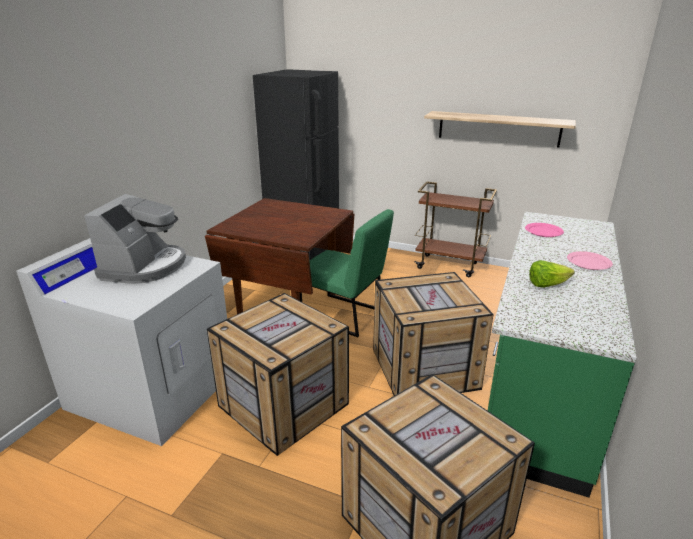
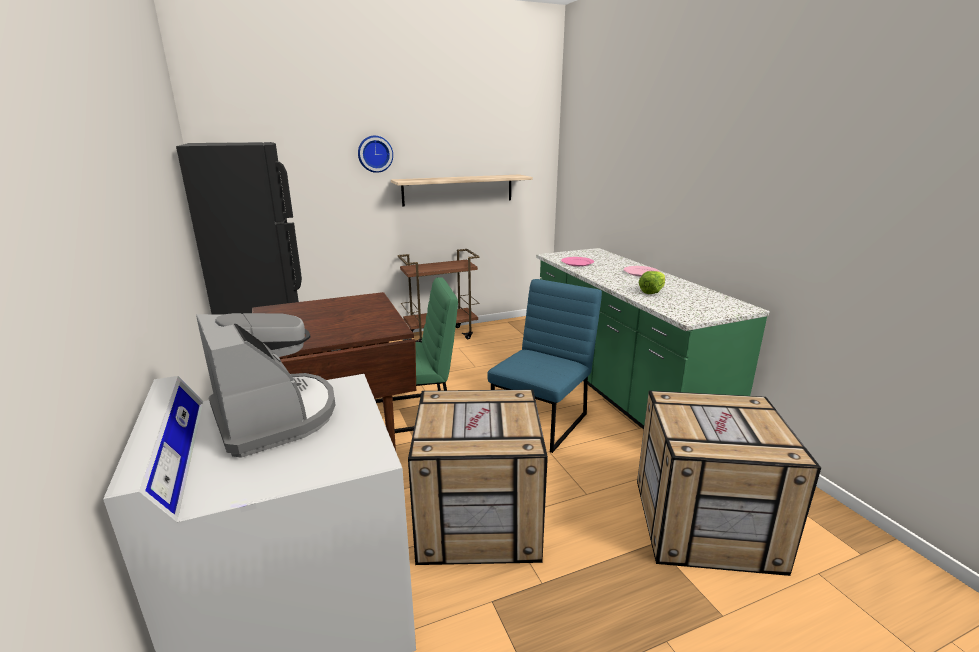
camera: 45 degrees left, 5 degrees down
crate [373,272,493,396] -> blue chair [487,279,602,453]
none -> wall clock [358,136,393,173]

